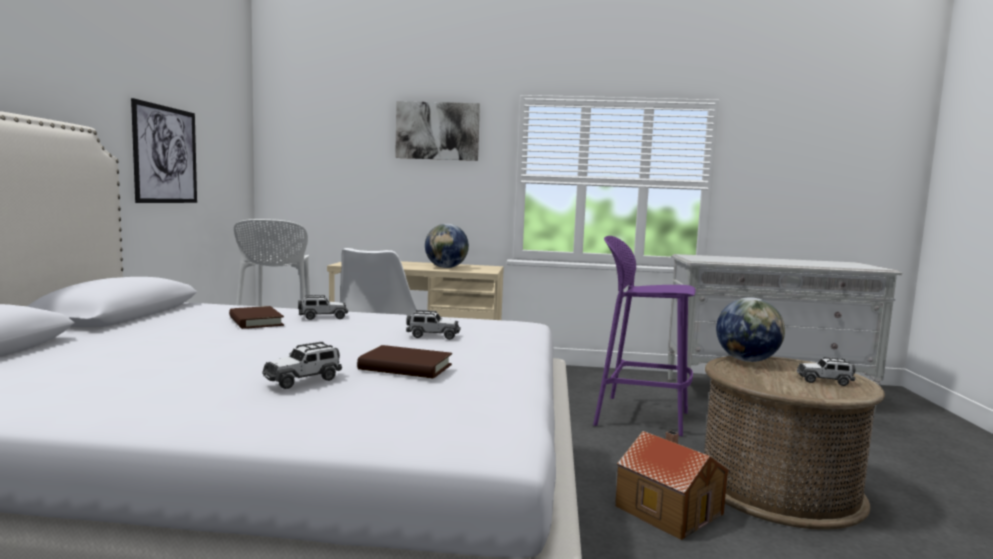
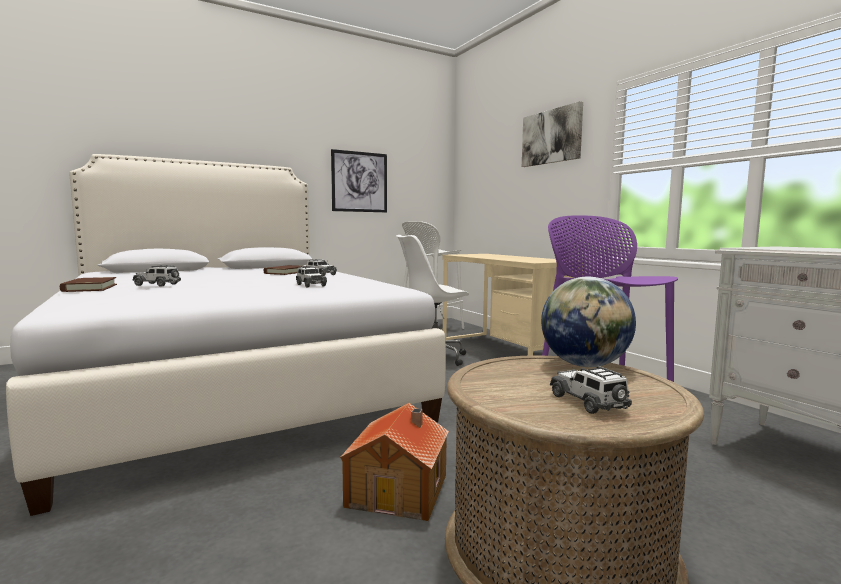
camera: 55 degrees right, 0 degrees up
brown book [357,345,452,378] -> brown book moved to [60,277,117,292]
globe [425,224,469,268] -> none

